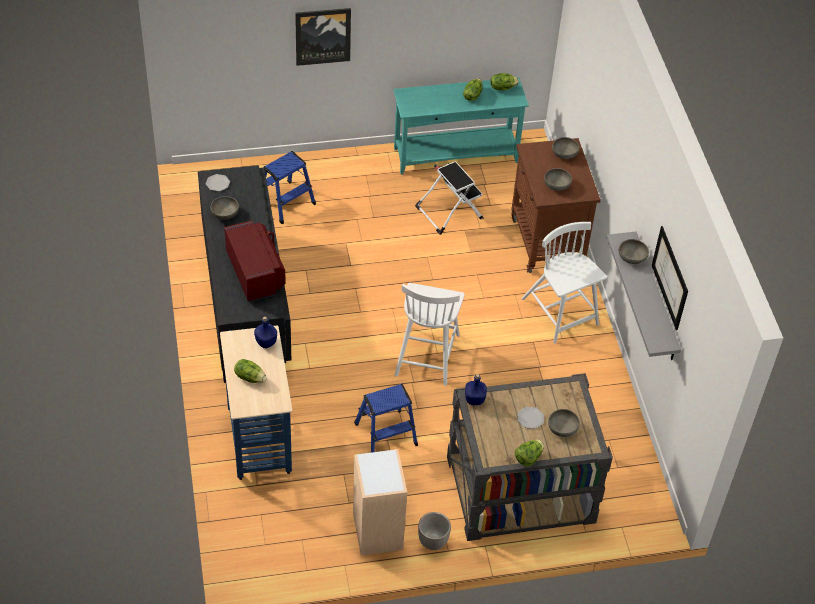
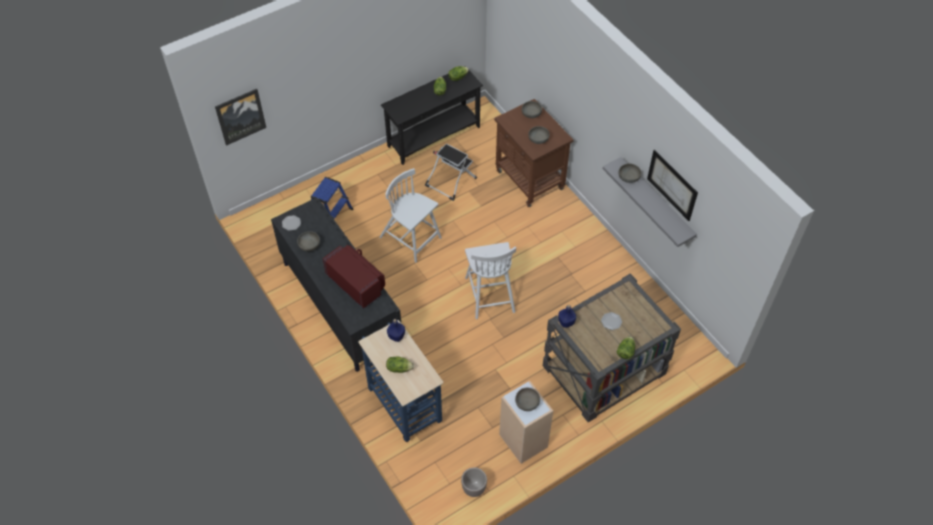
camera: 20 degrees left, 5 degrees up
picture [295,8,351,66] -> picture moved to [215,89,266,146]
blue step ladder [354,383,418,453] -> none
turquoise console table [393,77,529,175] -> black console table [381,66,483,165]
planter [418,512,451,550] -> planter moved to [461,467,487,497]
white chair [521,222,607,343] -> white chair moved to [379,168,442,263]
grey bowl [548,409,580,437] -> grey bowl moved to [515,388,540,411]

